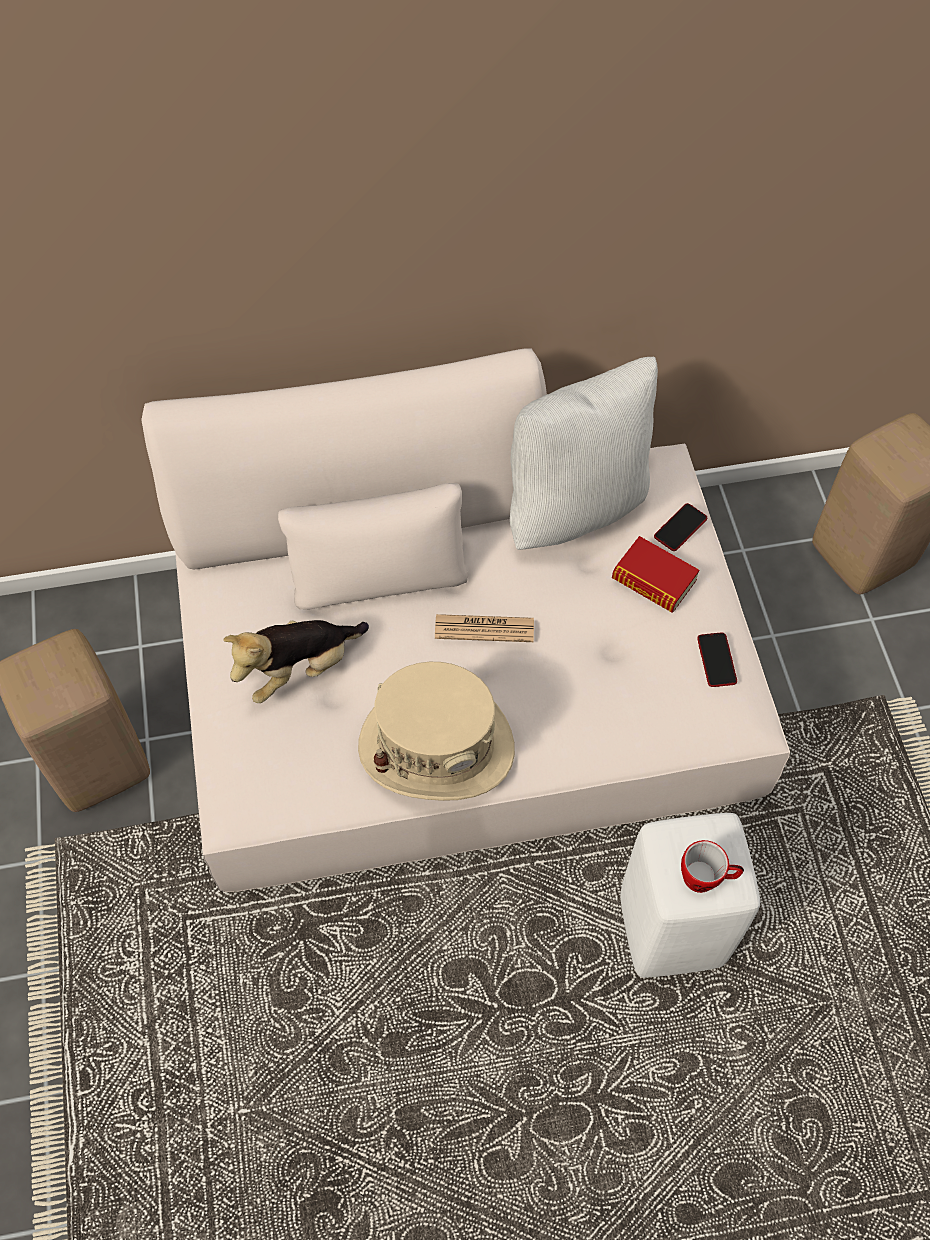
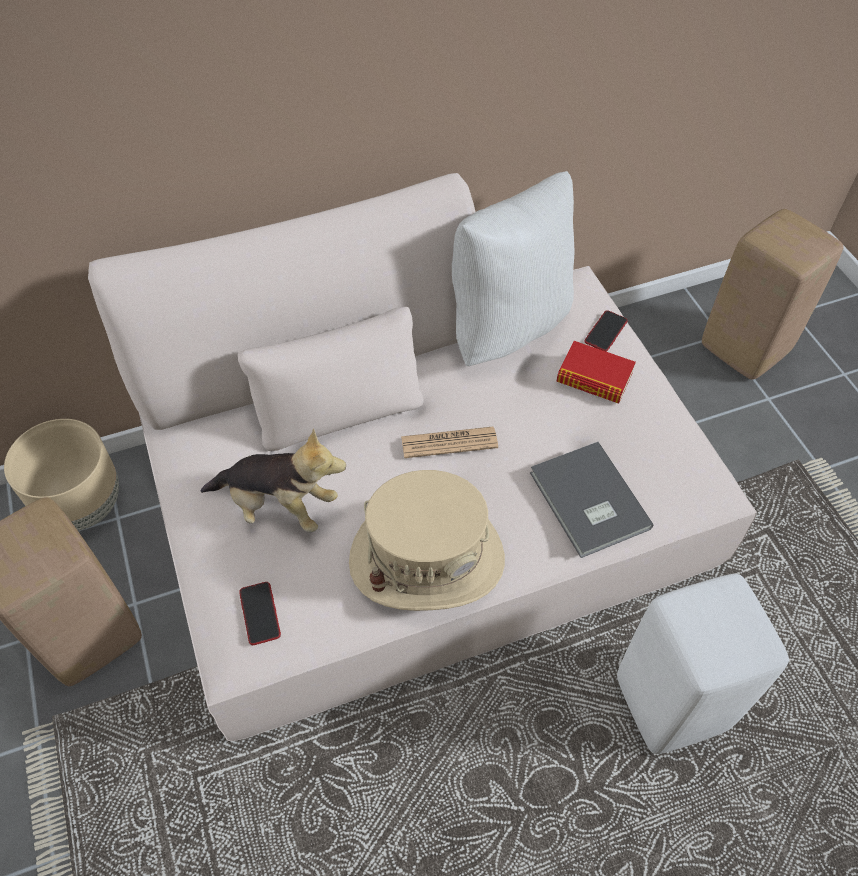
camera: 10 degrees left, 5 degrees down
plush toy [223,620,369,703] -> plush toy turned 120 degrees counterclockwise [200,429,346,533]
mug [681,840,744,893] -> none
phone [697,632,737,687] -> phone moved to [239,582,281,645]
none -> beige planter [4,419,119,531]
none -> grey book [530,442,653,558]

